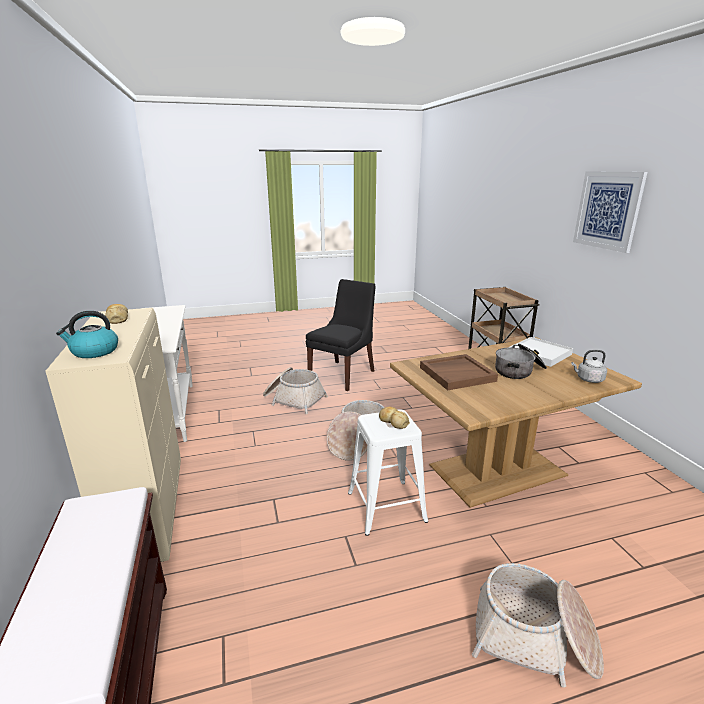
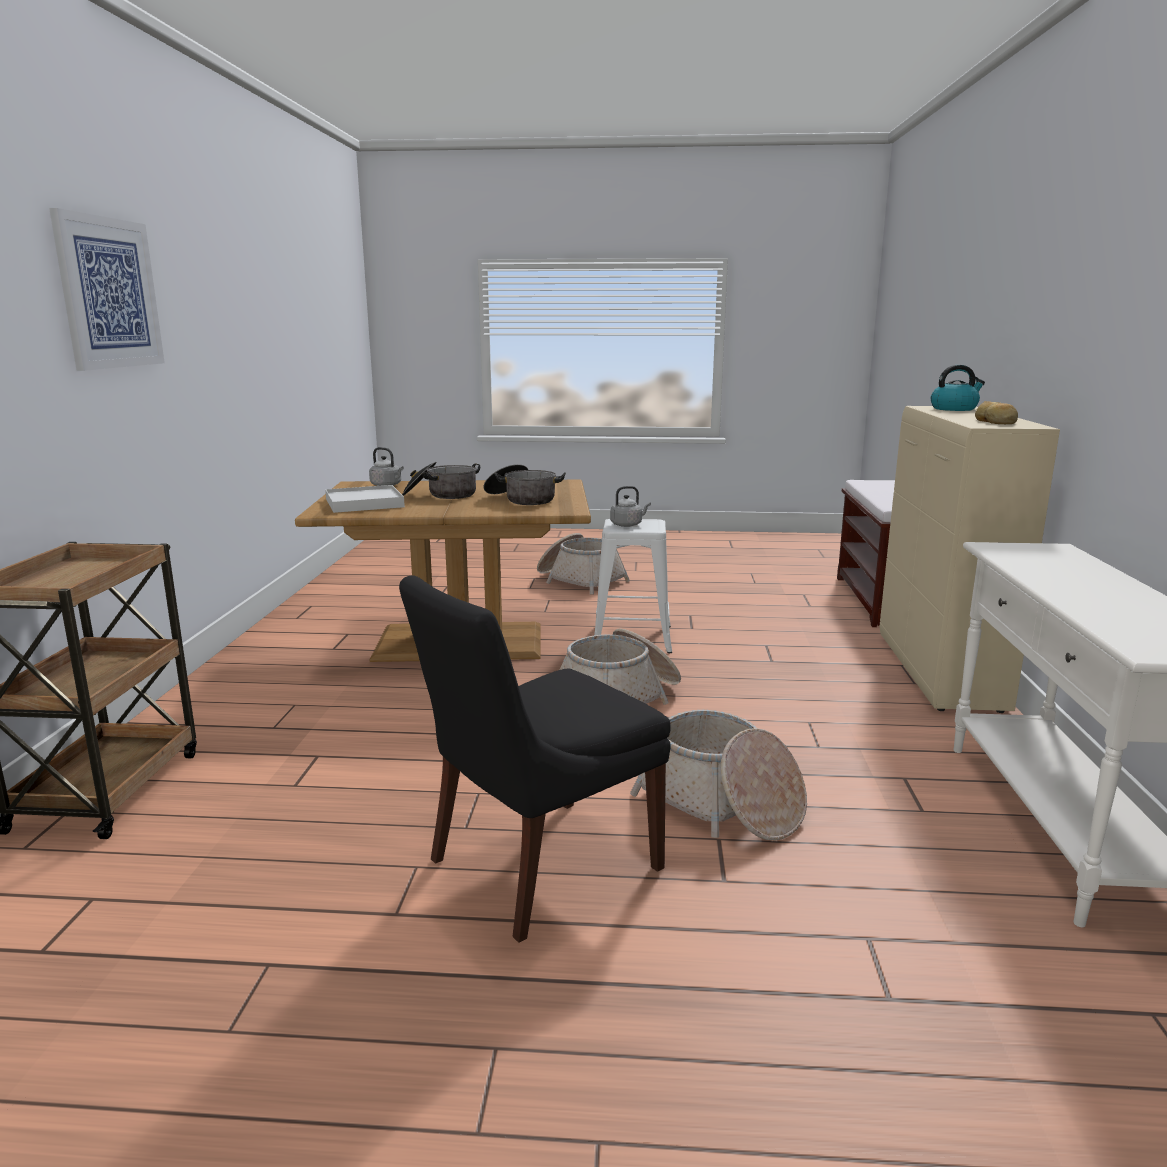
camera: 160 degrees left, 5 degrees down
bread [379,406,410,429] -> grey kettle [610,486,651,527]
brown tray [420,354,498,390] -> cooking pot [483,464,566,505]

